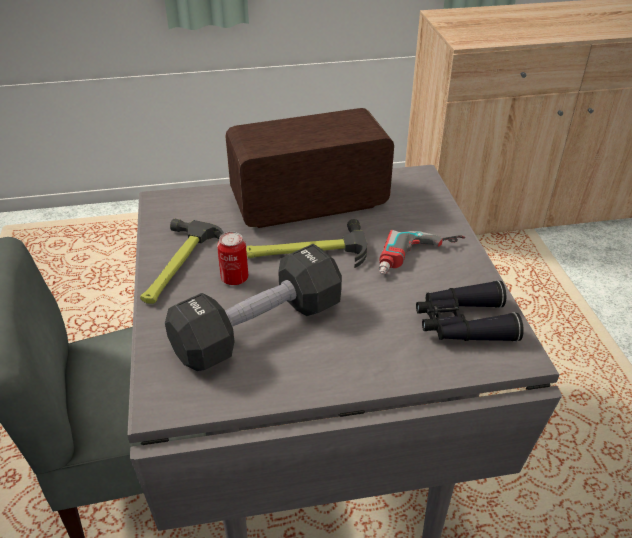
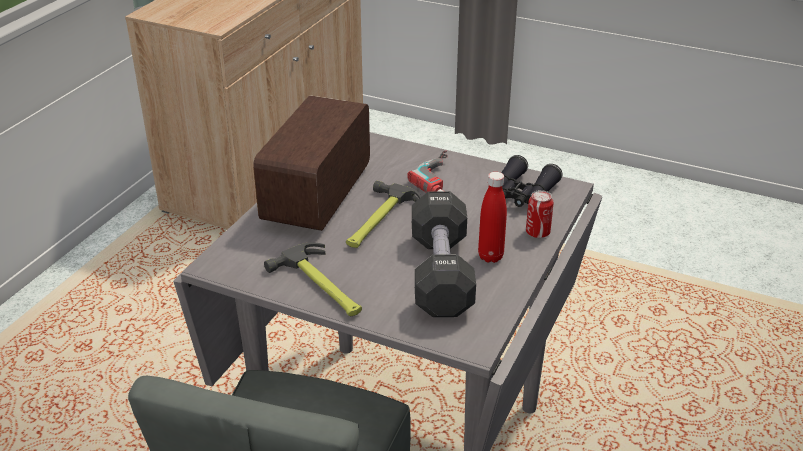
camera: 55 degrees left, 5 degrees down
can [217,231,248,285] -> can moved to [526,190,554,238]
none -> red bottle [478,172,507,263]

